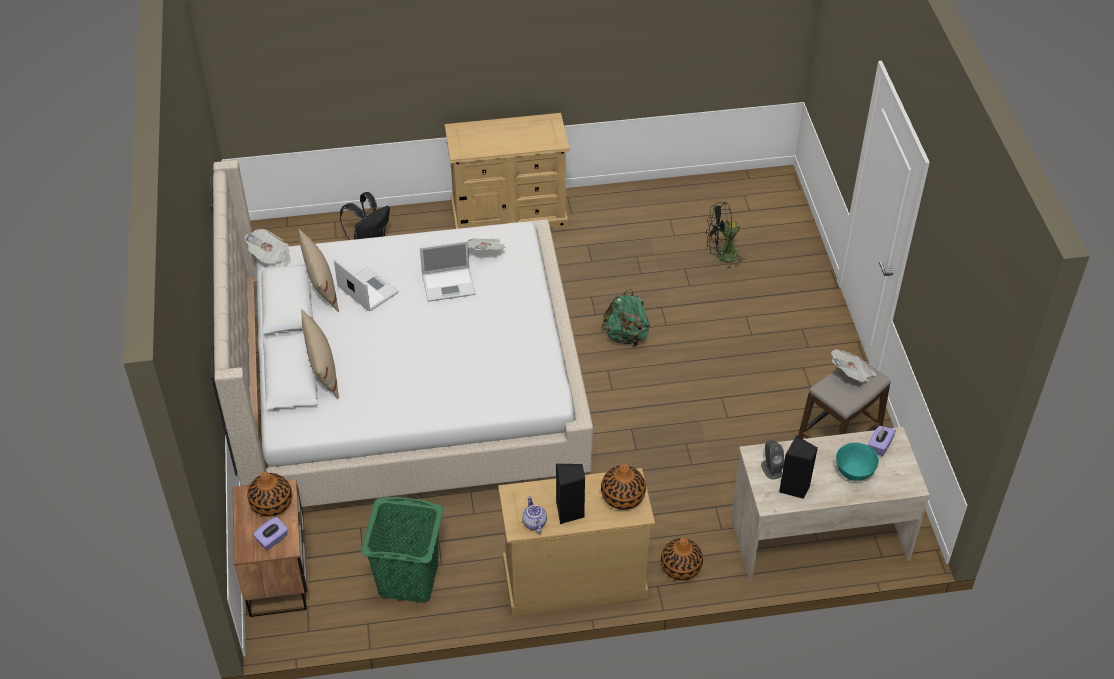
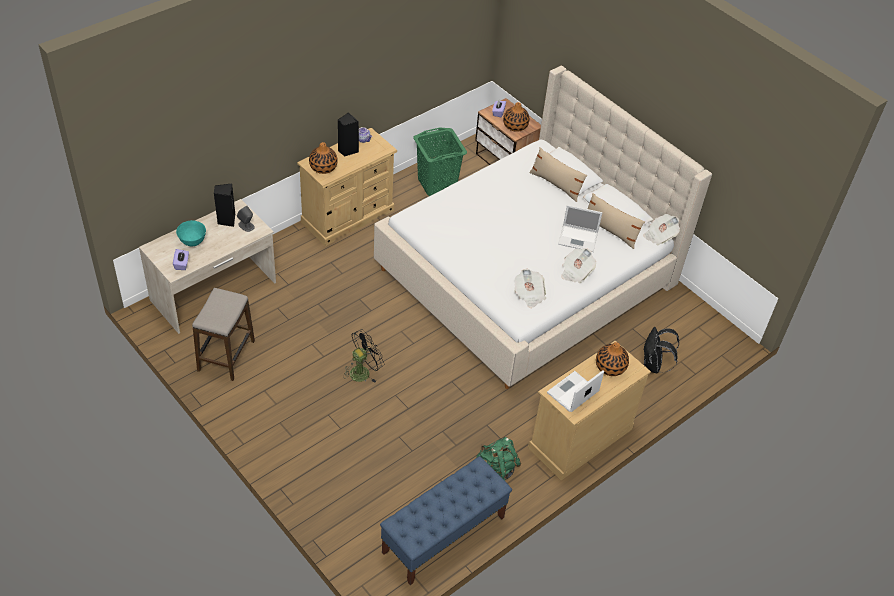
camera: 145 degrees right, 0 degrees up
laptop [420,241,476,302] -> laptop moved to [547,370,604,412]
green backpack [601,289,650,346] -> green backpack moved to [476,437,521,480]
vase [661,538,703,580] -> vase moved to [596,342,629,376]
black fan [706,202,747,269] -> black fan moved to [343,329,385,382]
newspaper [831,349,876,382] -> newspaper moved to [561,248,596,283]
none -> blue bench [380,456,512,585]

